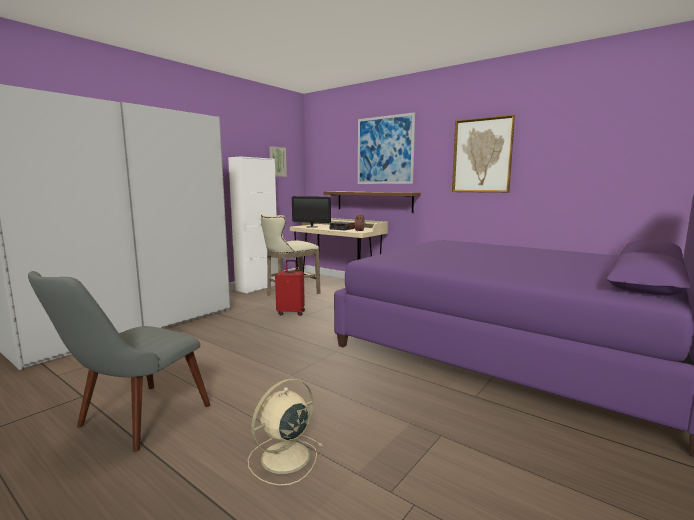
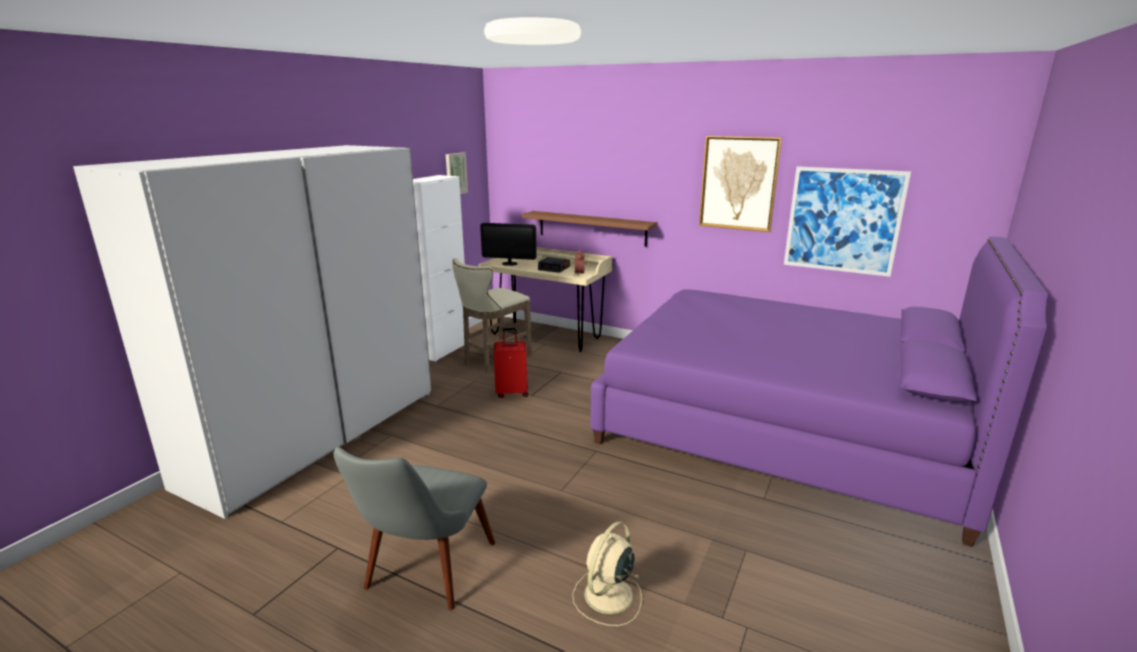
camera: 10 degrees left, 10 degrees up
picture [358,112,415,184] -> picture moved to [784,166,911,277]

